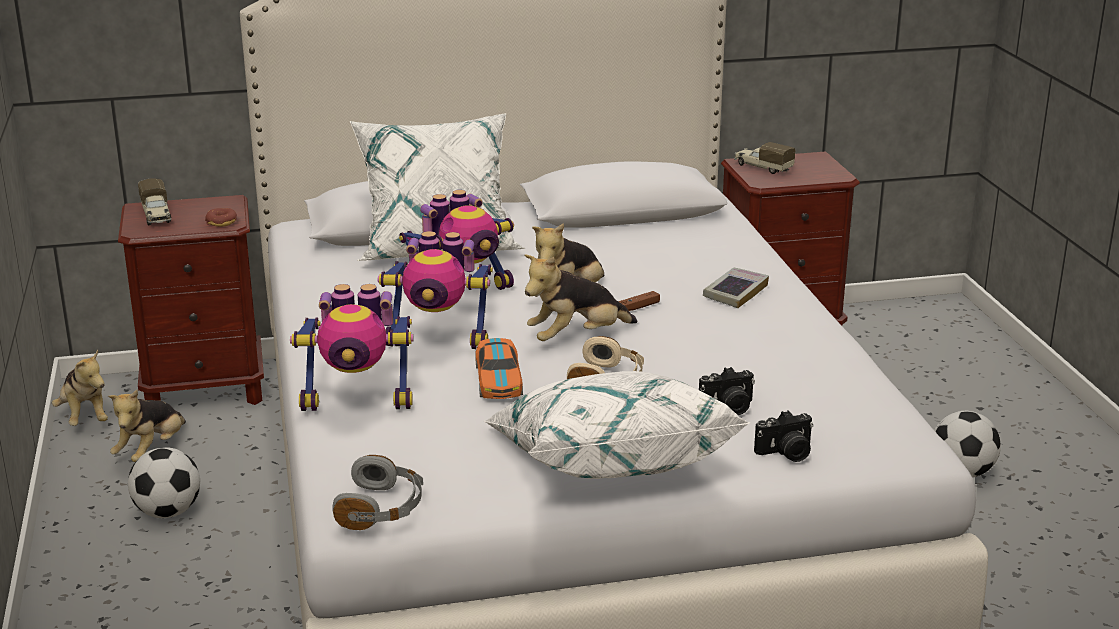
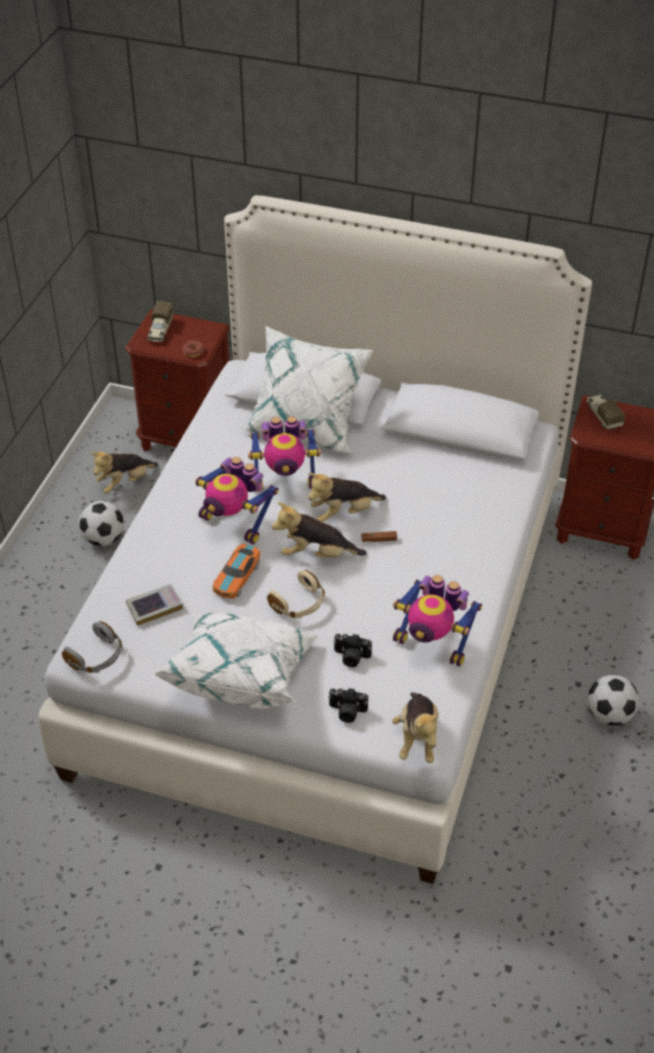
camera: 30 degrees right, 20 degrees up
plush toy [52,350,108,426] -> plush toy moved to [392,692,439,763]
toy robot [290,284,413,411] -> toy robot moved to [393,575,482,667]
book [703,268,769,308] -> book moved to [126,584,183,626]

